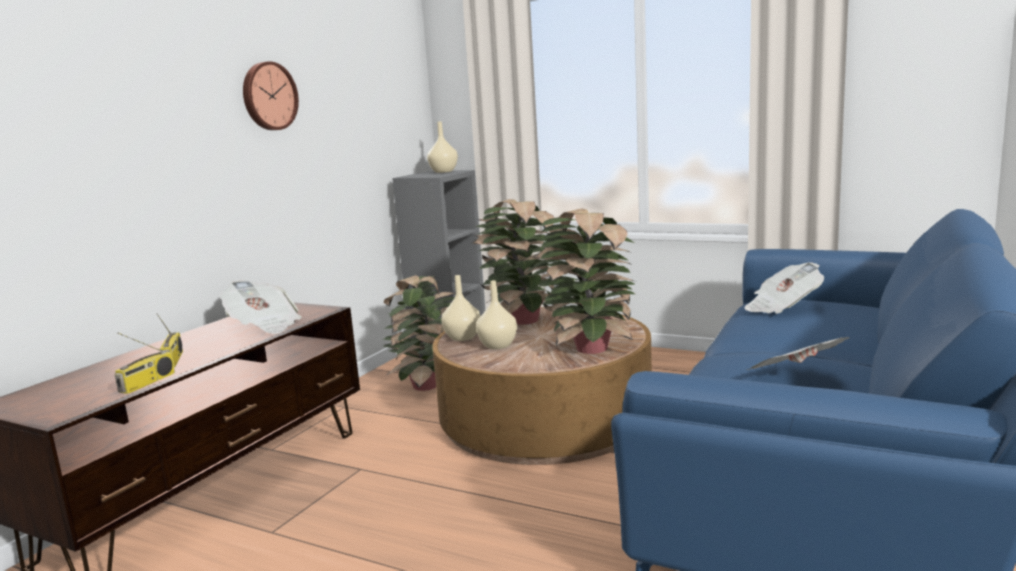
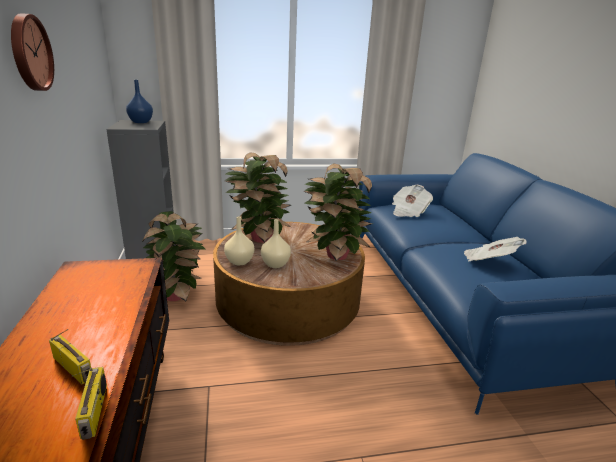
camera: 40 degrees left, 10 degrees up
newspaper [219,280,302,334] -> none
beige vase [427,121,458,173] -> blue vase [126,80,153,123]

